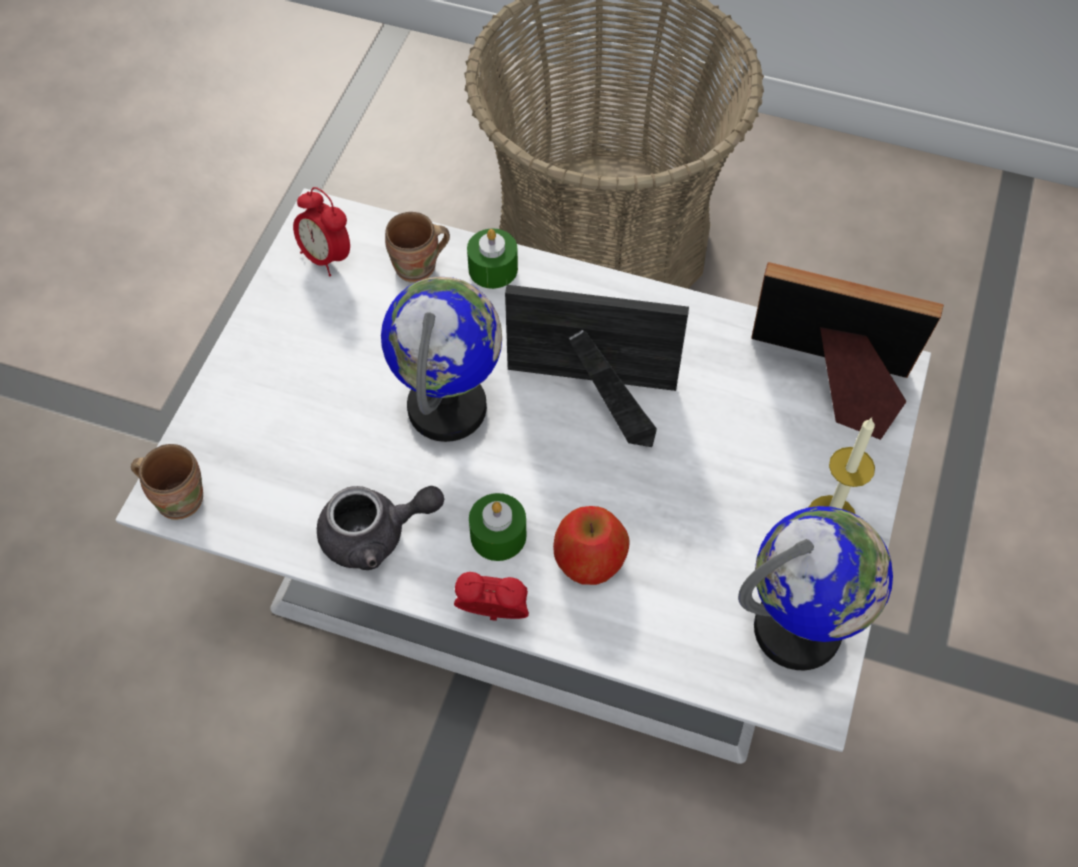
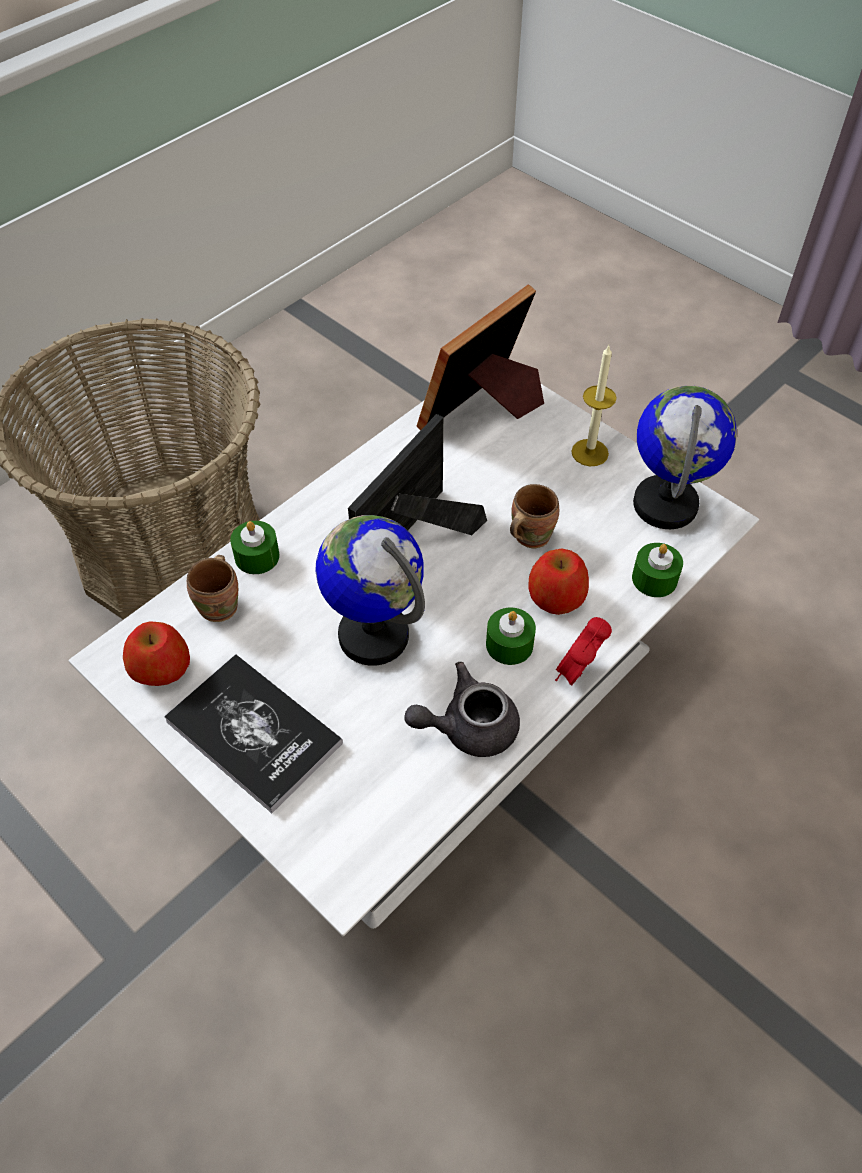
camera: 65 degrees left, 5 degrees down
brown mug [131,444,203,520] -> brown mug moved to [510,484,559,548]
alarm clock [293,187,350,276] -> apple [123,621,190,686]
grey teapot [317,486,444,570] -> grey teapot turned 120 degrees counterclockwise [404,662,520,757]
none -> book [164,654,343,813]
none -> green candle [632,543,683,597]

